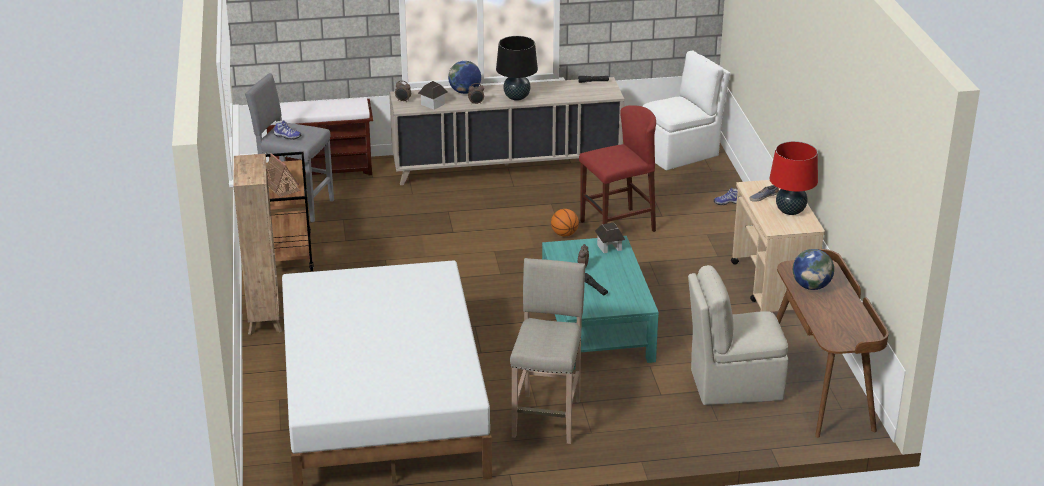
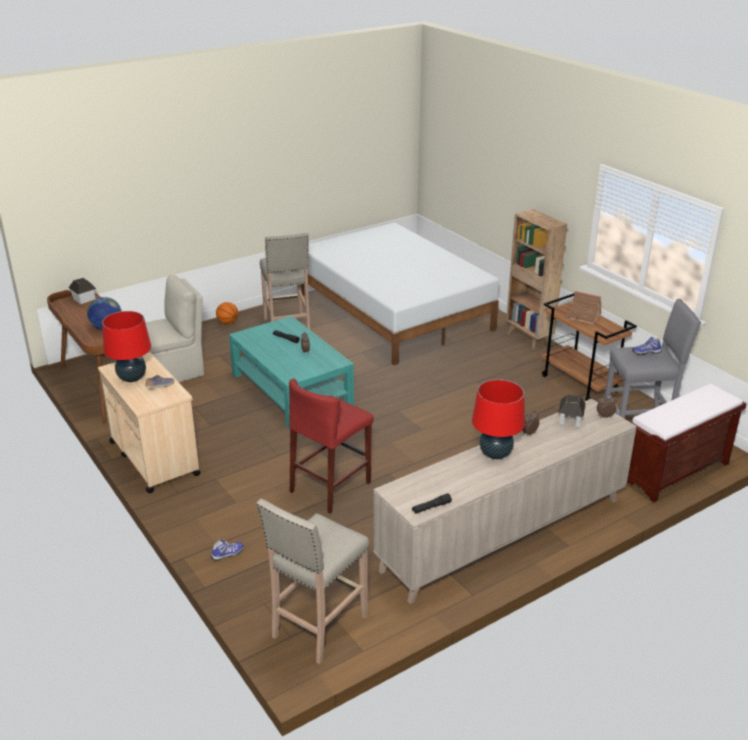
camera: 155 degrees right, 0 degrees up
globe [448,61,481,94] -> none
black table lamp [496,36,538,101] -> red table lamp [472,379,525,459]
basketball [551,209,579,236] -> basketball moved to [216,302,238,324]
toy house [595,222,626,253] -> toy house moved to [69,278,96,304]
white chair [642,51,730,170] -> beige stool [257,499,369,664]

